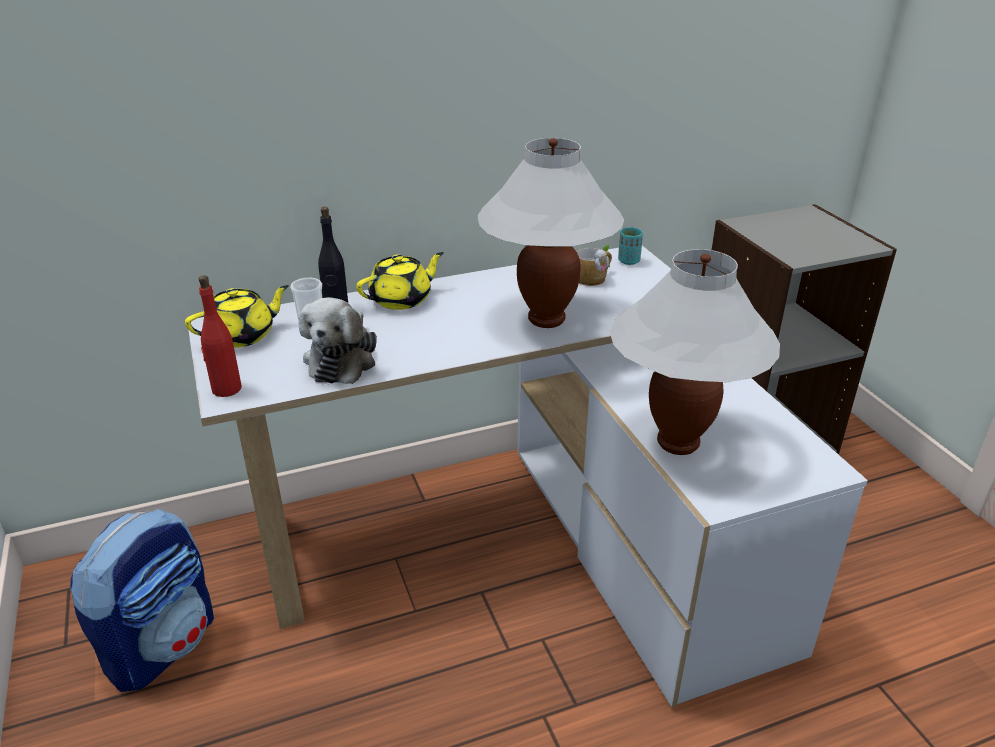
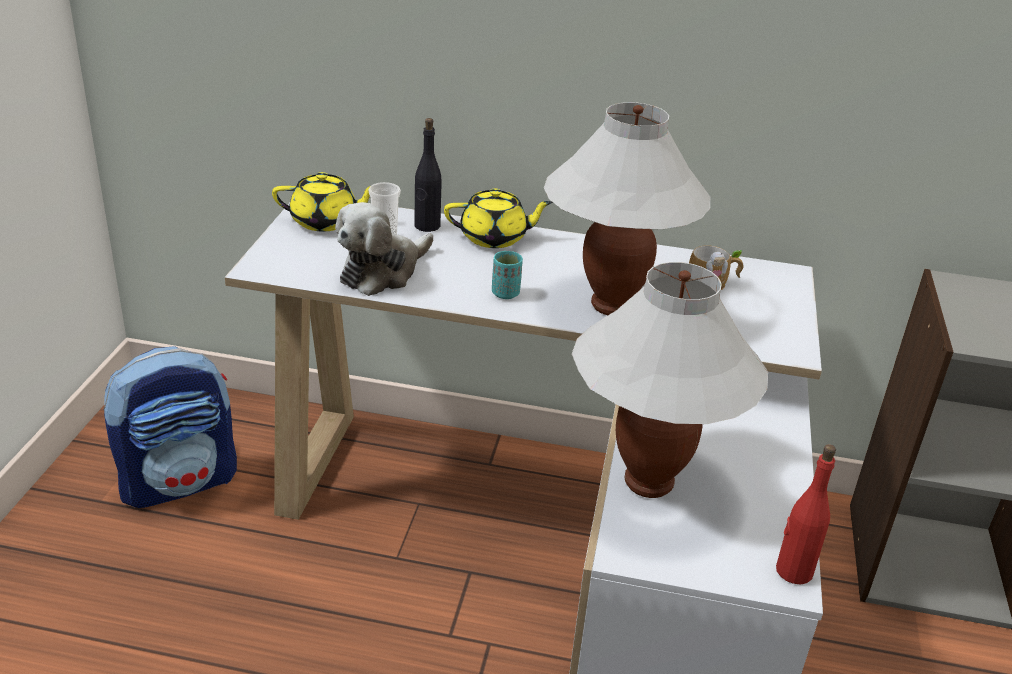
camera: 30 degrees right, 0 degrees up
red bottle [199,275,242,397] -> red bottle moved to [776,444,836,585]
turquoise cup [618,227,643,265] -> turquoise cup moved to [492,251,523,299]

